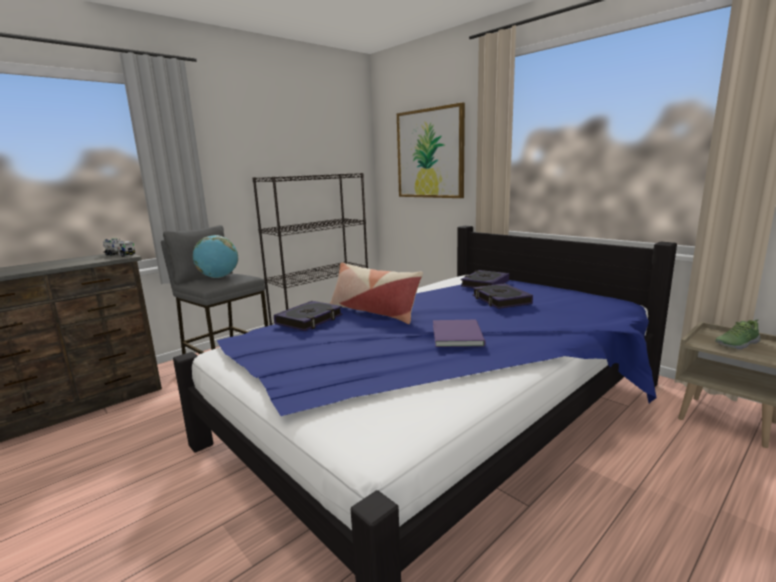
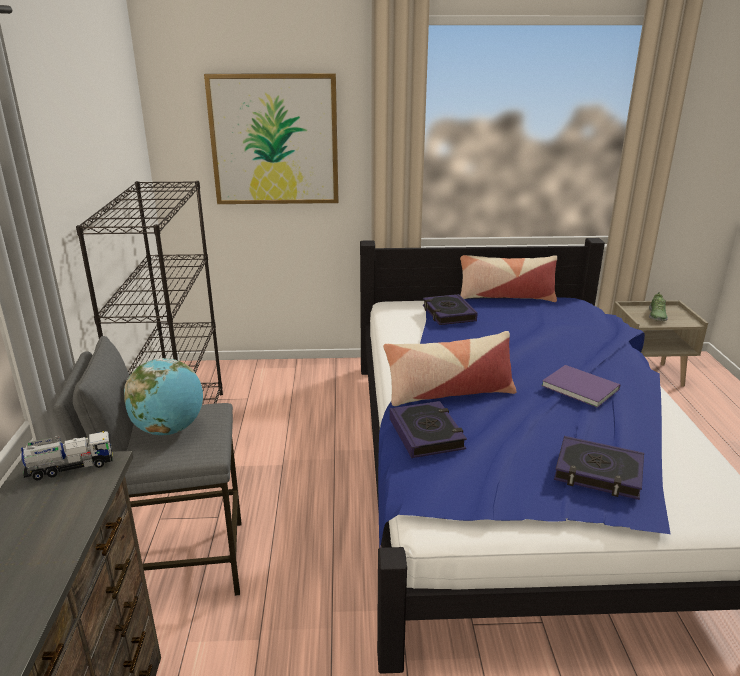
camera: 50 degrees left, 10 degrees up
book [472,283,533,309] -> book moved to [554,436,644,500]
none -> pillow [460,255,557,302]

